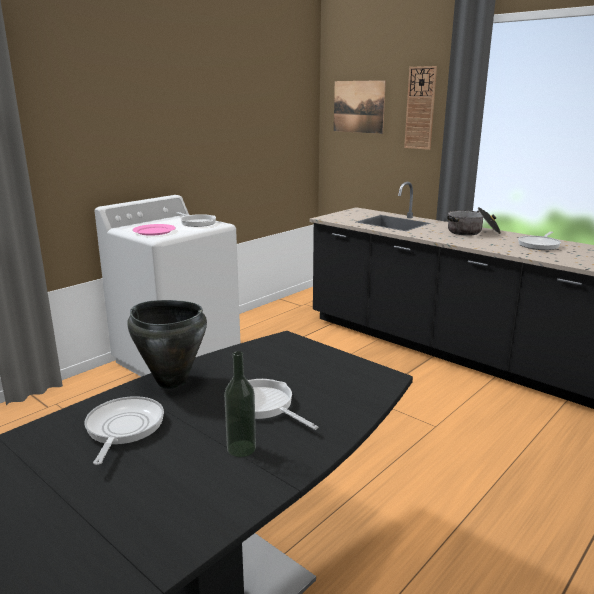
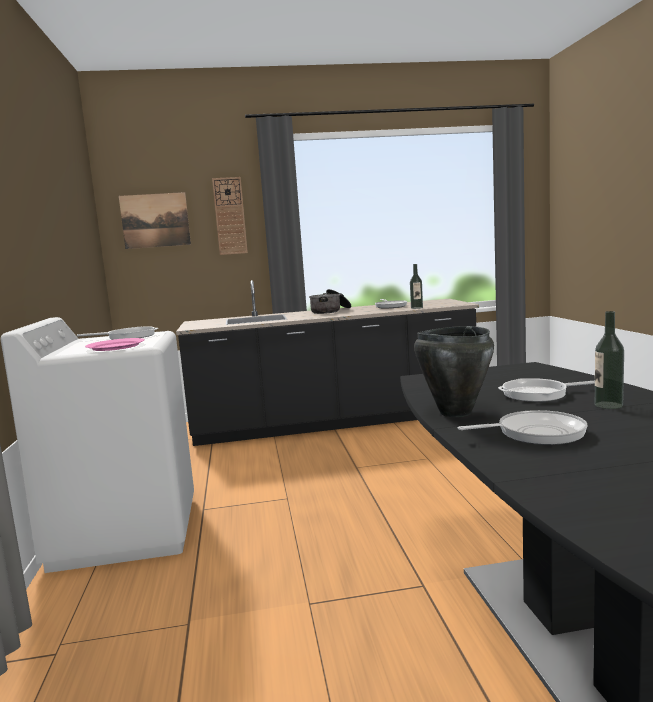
camera: 50 degrees left, 10 degrees down
frying pan [84,396,164,465] -> frying pan turned 135 degrees clockwise [458,410,587,445]
none -> bottle [410,264,423,309]

